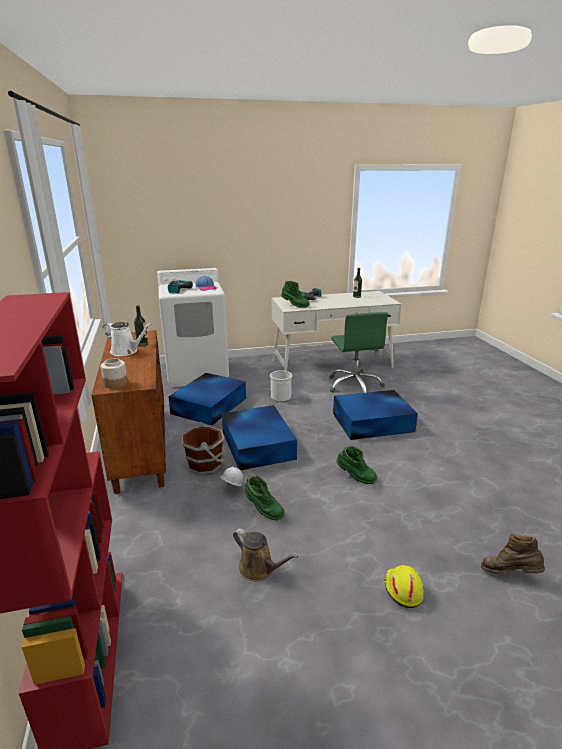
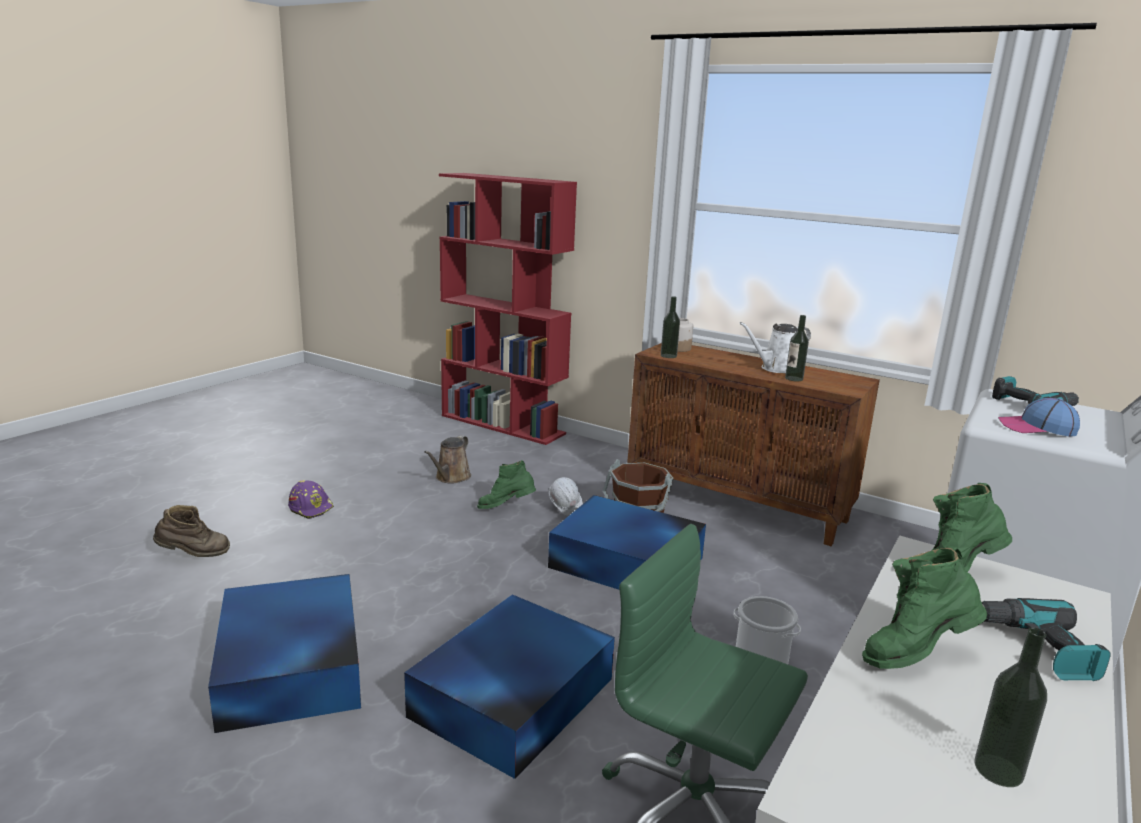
camera: 135 degrees right, 5 degrees down
blue storage box [168,373,246,426] -> blue storage box moved to [208,574,361,733]
brown watering can [233,528,299,581] -> brown watering can turned 60 degrees counterclockwise [424,435,471,484]
green boot [337,446,377,484] -> green boot moved to [862,546,987,669]
yellow hard hat [383,565,424,608] -> purple hard hat [288,480,334,519]
none -> bottle [661,296,680,358]

